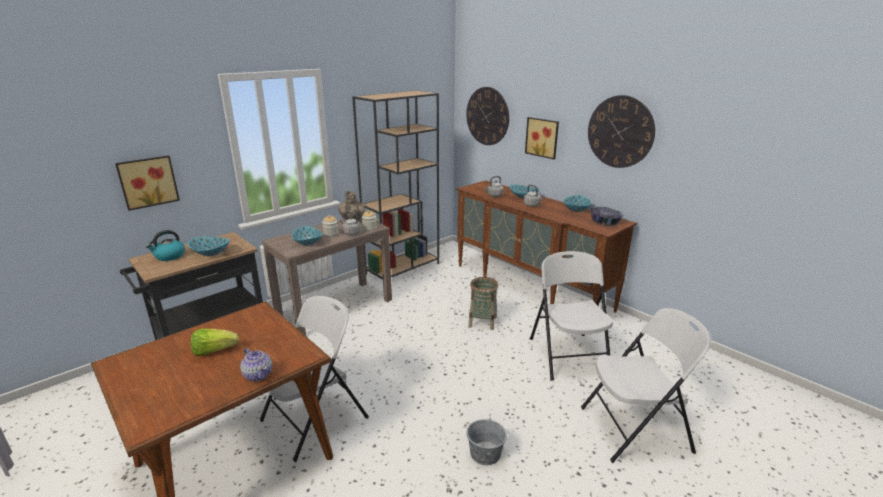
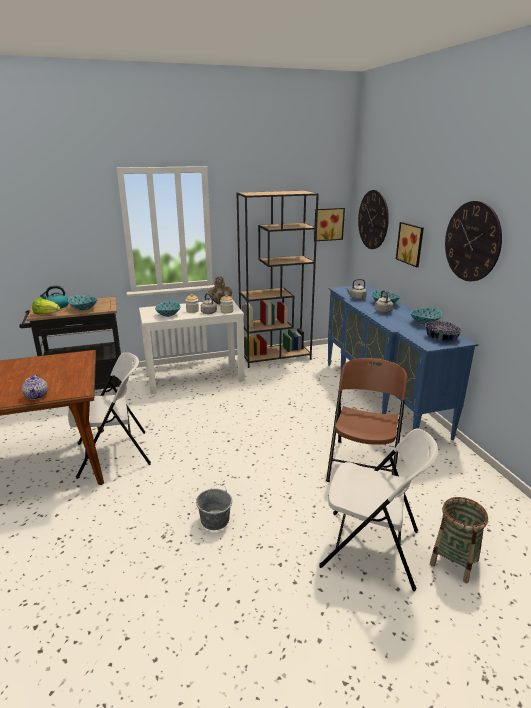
camera: 25 degrees right, 0 degrees up
picture [115,156,180,211] -> picture moved to [314,208,345,241]
lettuce [191,329,239,356] -> lettuce moved to [32,298,60,314]
brown console table [262,217,392,336] -> white console table [139,301,245,394]
brown cabinet [456,180,637,313] -> blue cabinet [328,285,479,440]
basket [468,277,498,330] -> basket moved to [430,497,488,583]
white chair [530,251,613,381] -> brown chair [326,358,408,482]

